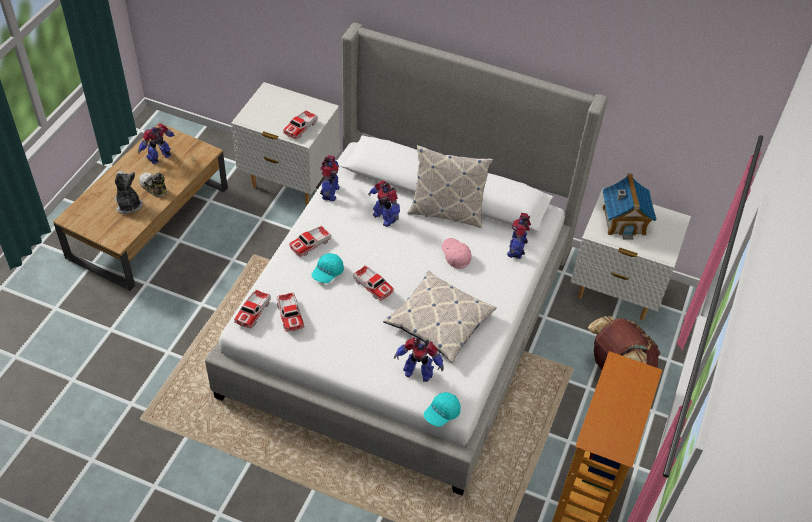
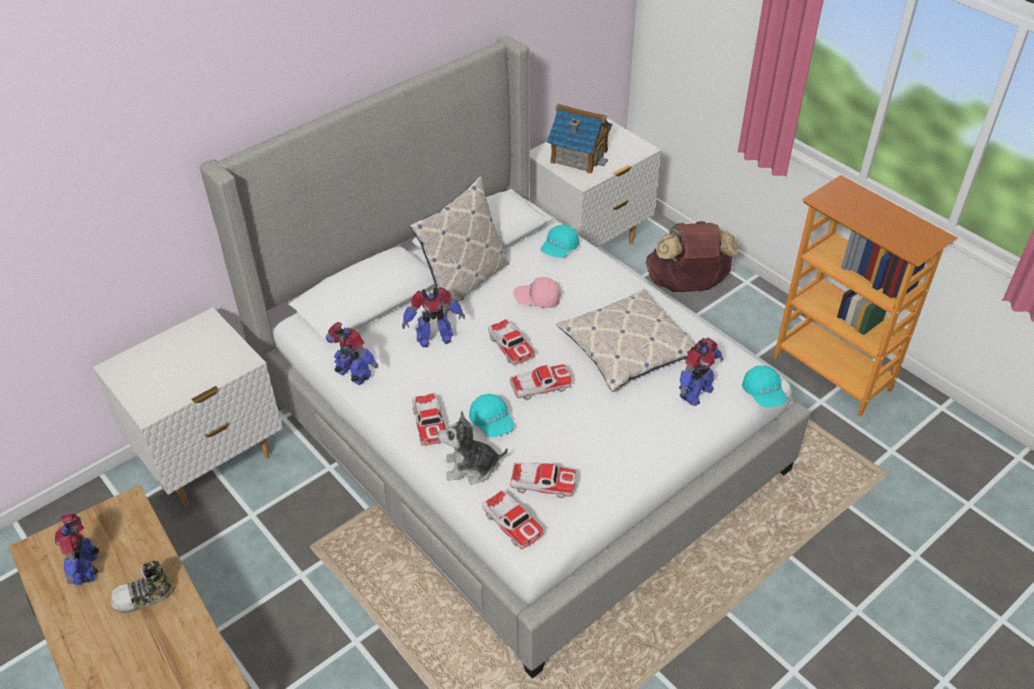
camera: 60 degrees left, 5 degrees down
plush toy [115,171,143,215] -> plush toy moved to [438,411,508,485]
toy car [283,110,318,139] -> toy car moved to [488,319,535,365]
toy robot [507,213,531,259] -> turquoise cap [541,225,579,258]

